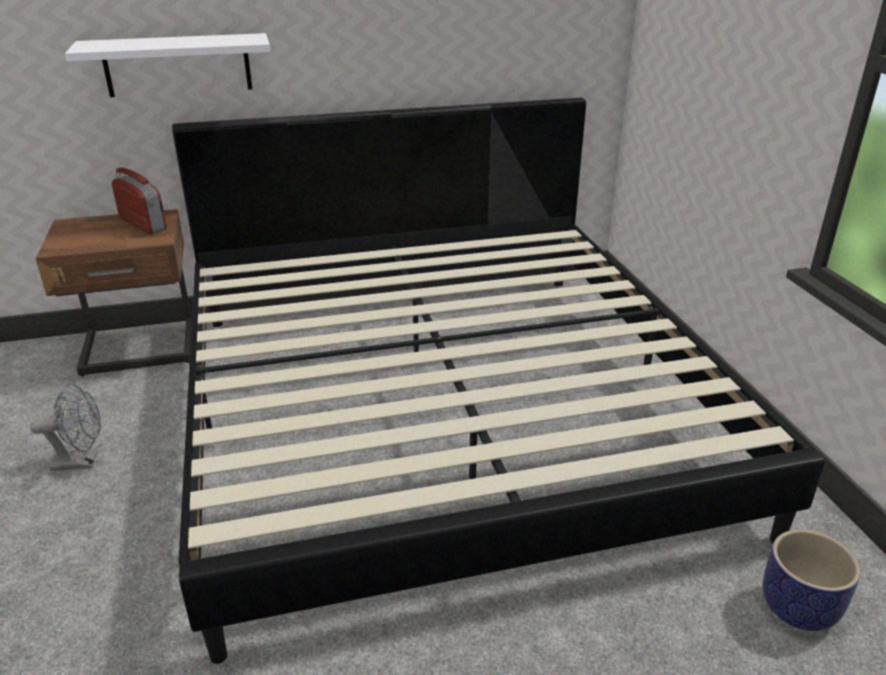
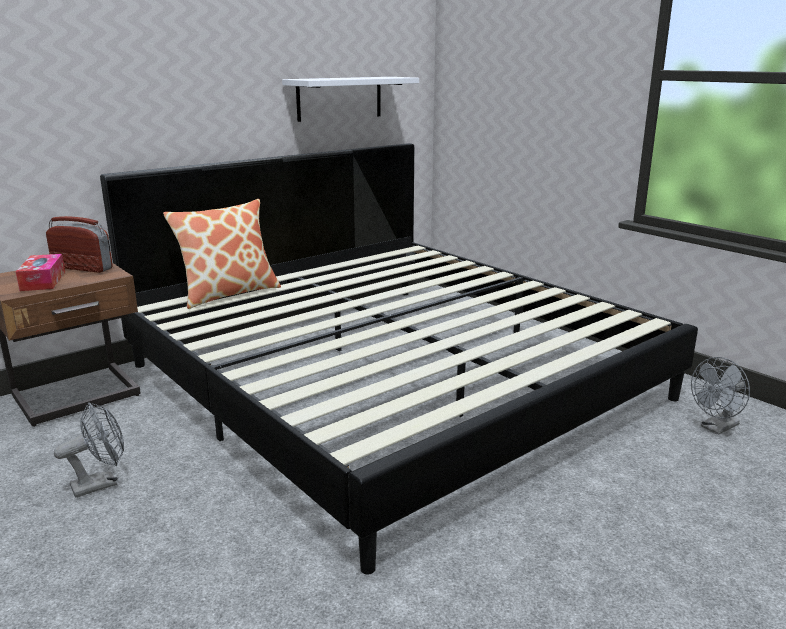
camera: 25 degrees left, 10 degrees down
white shelf [65,33,270,97] -> white shelf moved to [282,77,419,122]
planter [763,530,861,631] -> grey fan [691,357,750,435]
none -> tissue box [16,254,65,291]
none -> pillow [163,199,281,309]

